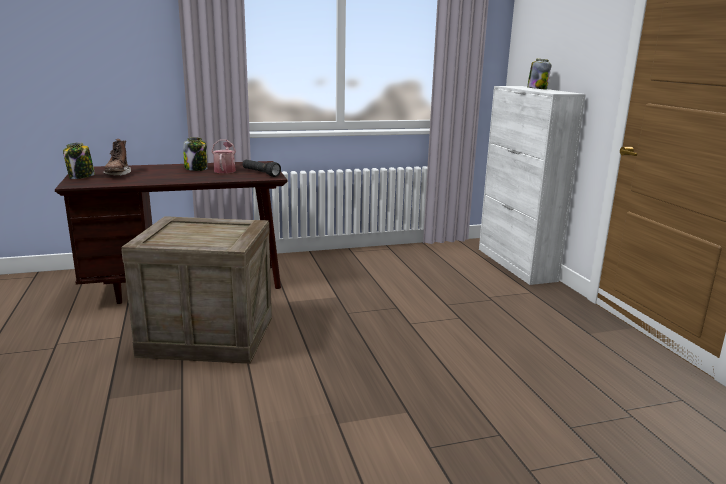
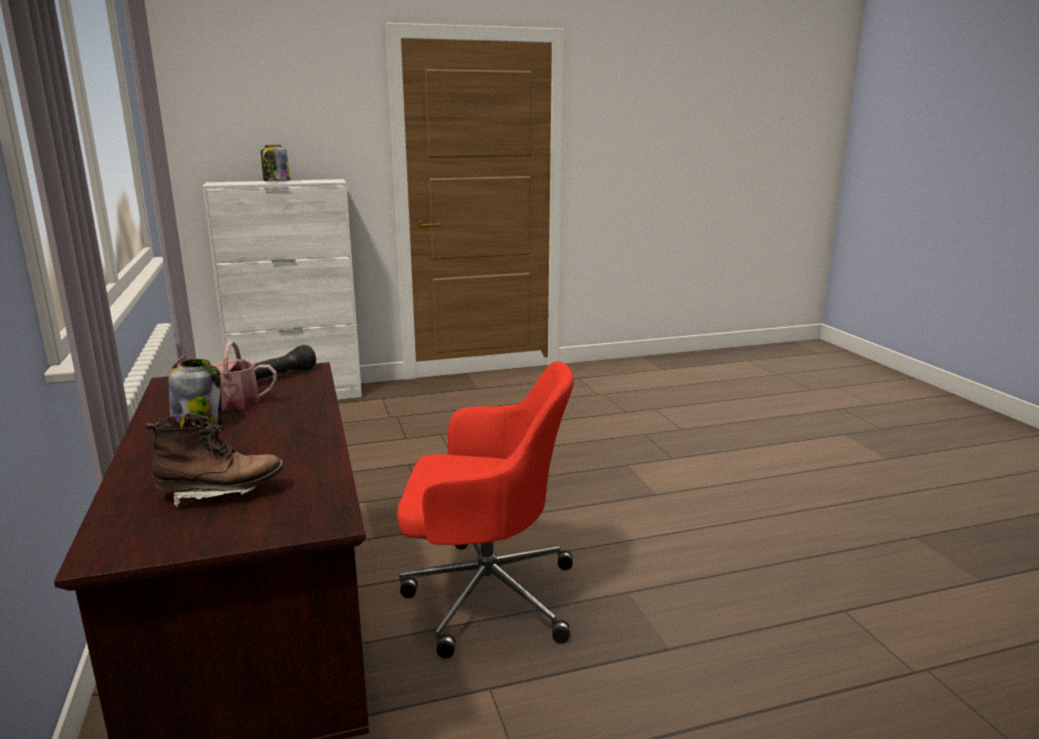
camera: 90 degrees left, 0 degrees up
jar [63,143,95,179] -> none
crate [121,216,272,364] -> red office chair [397,361,574,659]

